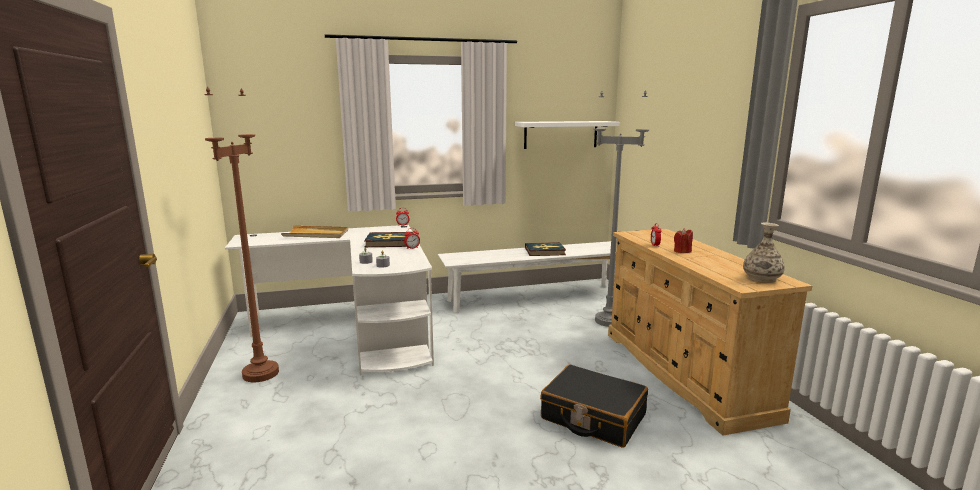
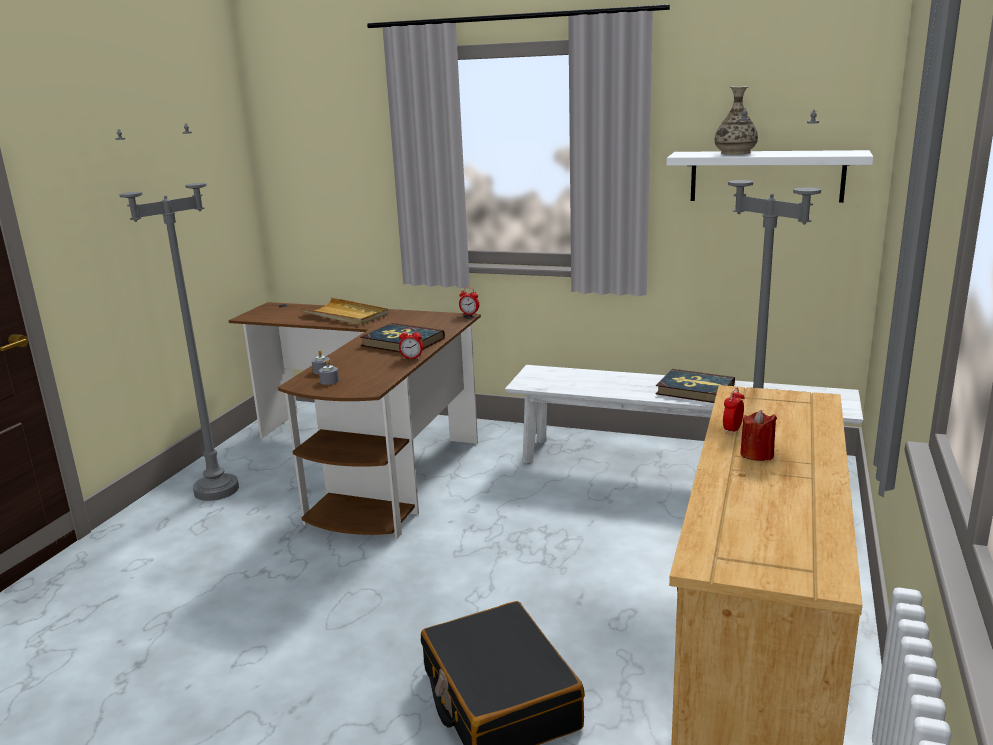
camera: 35 degrees right, 5 degrees up
brown floor lamp [204,87,279,382] -> grey floor lamp [115,123,239,501]
white desk [225,225,434,375] -> brown desk [228,302,481,539]
vase [743,222,785,283] -> vase moved to [715,86,758,155]

